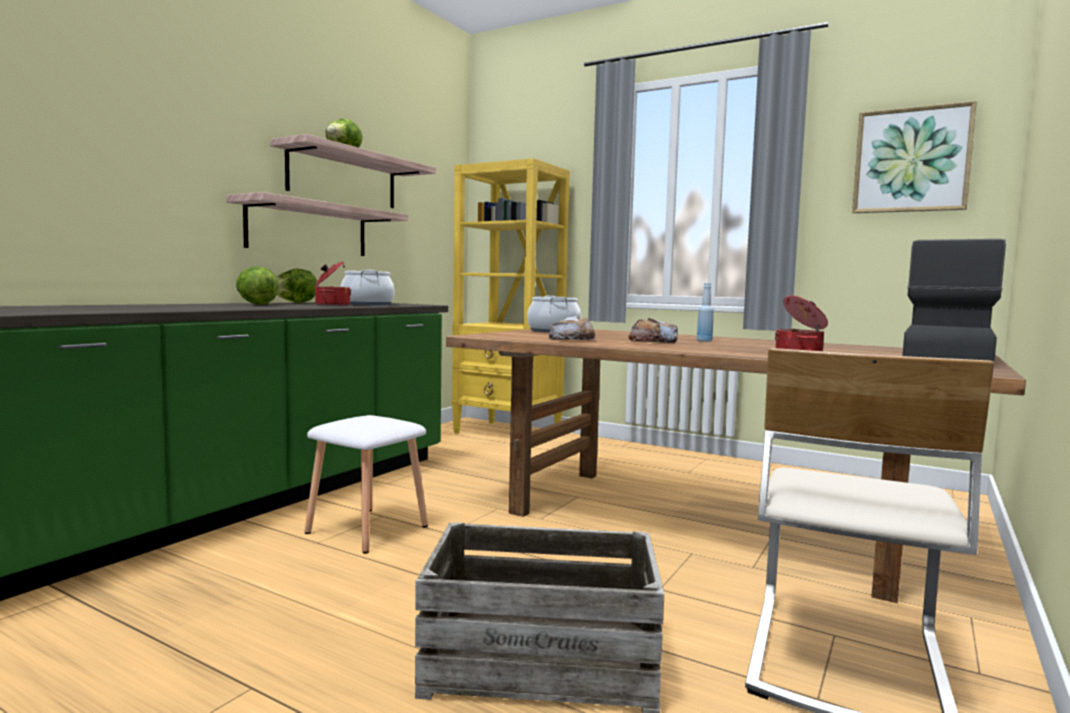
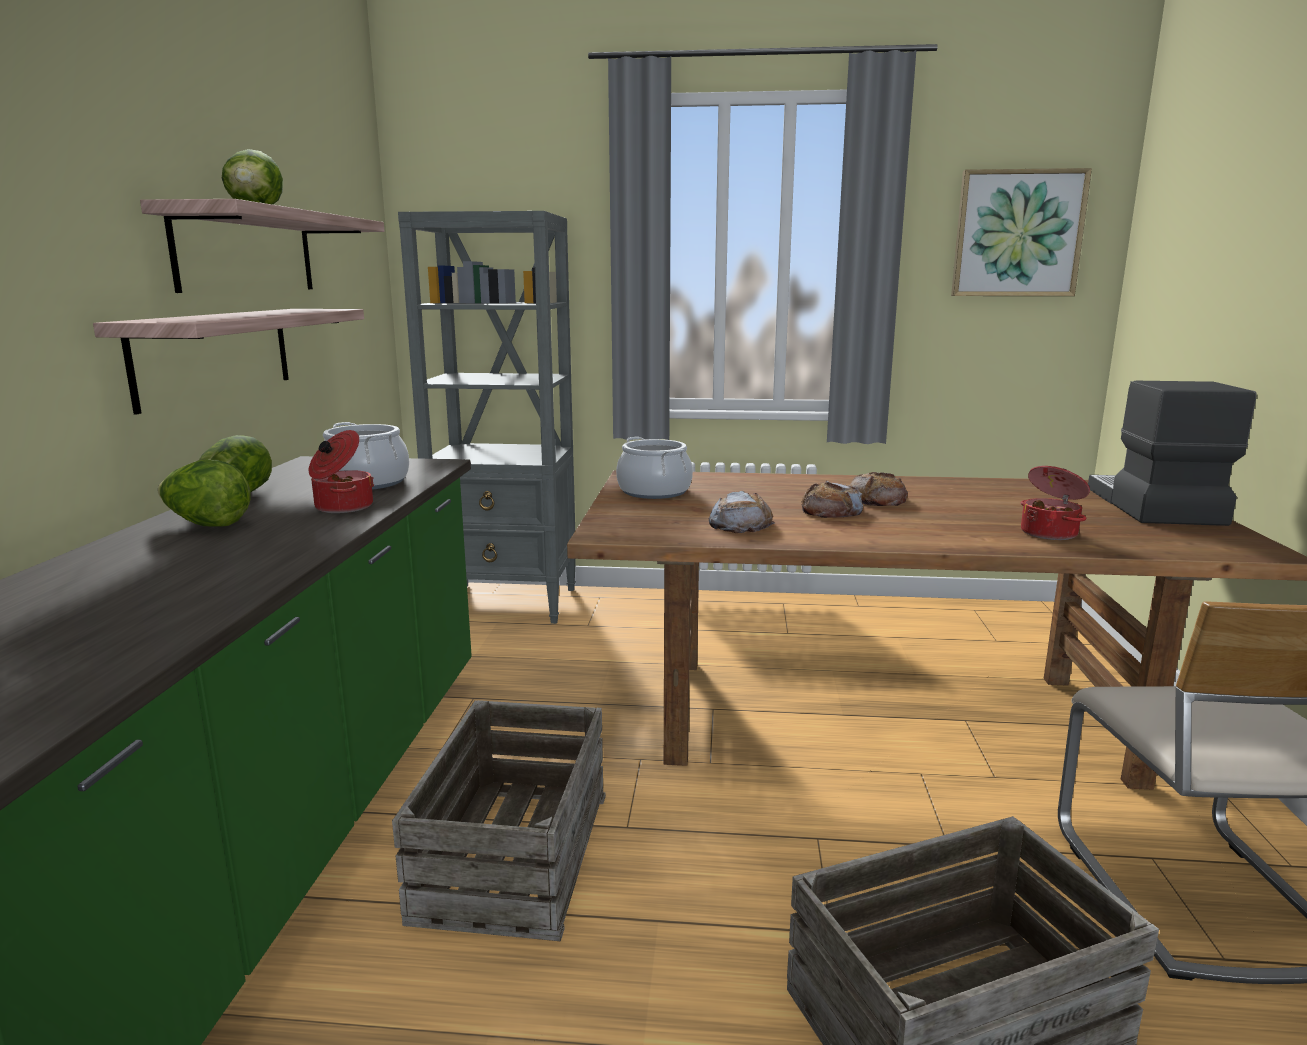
camera: 25 degrees left, 10 degrees up
white stool [305,415,428,553] -> crate [392,700,606,941]
yellow bookcase [452,158,570,434] -> grey bookcase [398,211,576,624]
blue bottle [697,283,714,342] -> bread [850,472,908,506]

